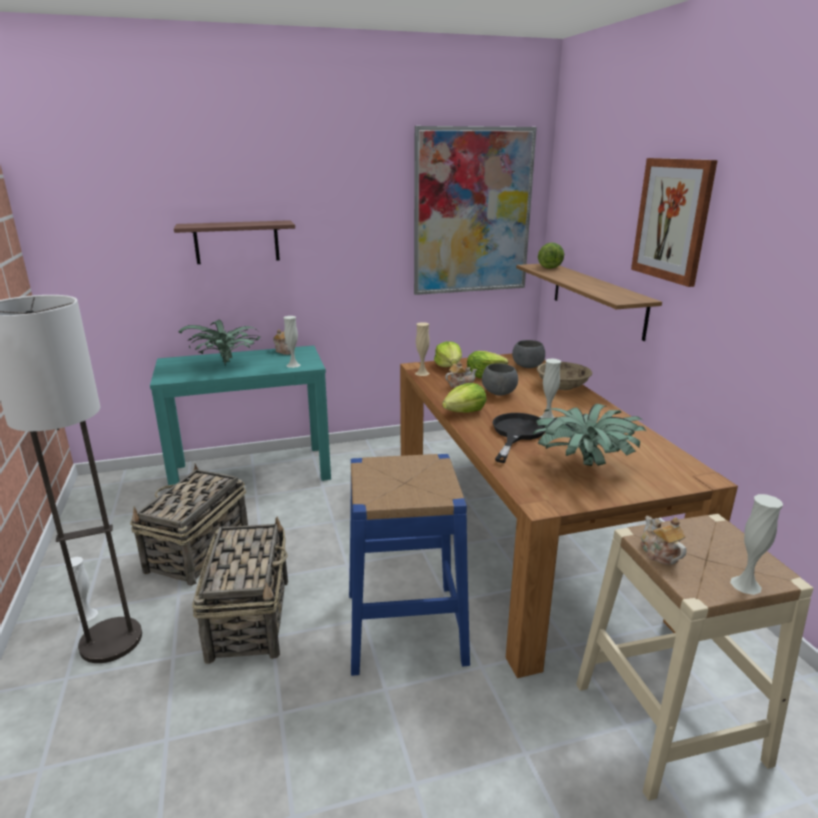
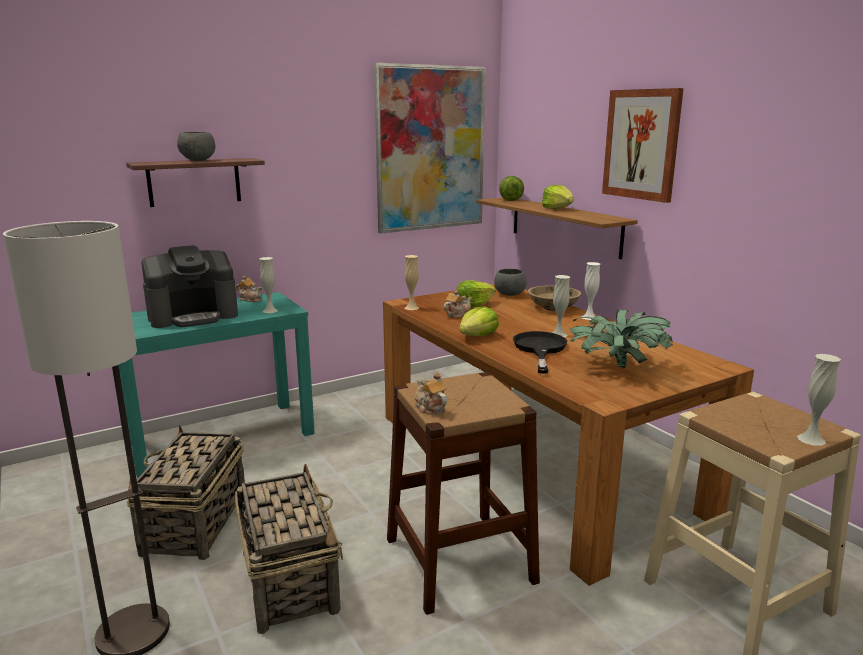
camera: 15 degrees left, 5 degrees down
white vase [65,557,98,621] -> white vase moved to [582,262,601,320]
potted plant [178,320,261,366] -> coffee machine [141,245,238,328]
blue stool [349,454,470,676] -> brown stool [387,372,540,615]
lettuce [434,341,462,367] -> lettuce moved to [542,185,574,209]
grey bowl [482,363,518,395] -> grey bowl moved to [177,132,215,161]
teapot [641,516,686,565] -> teapot moved to [415,372,447,415]

